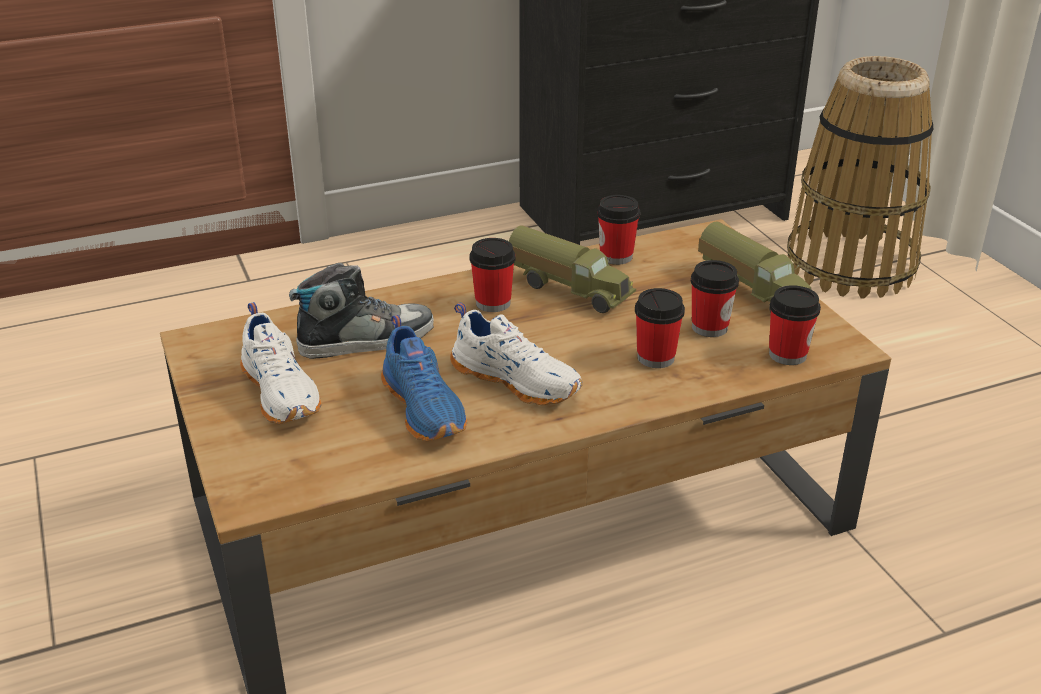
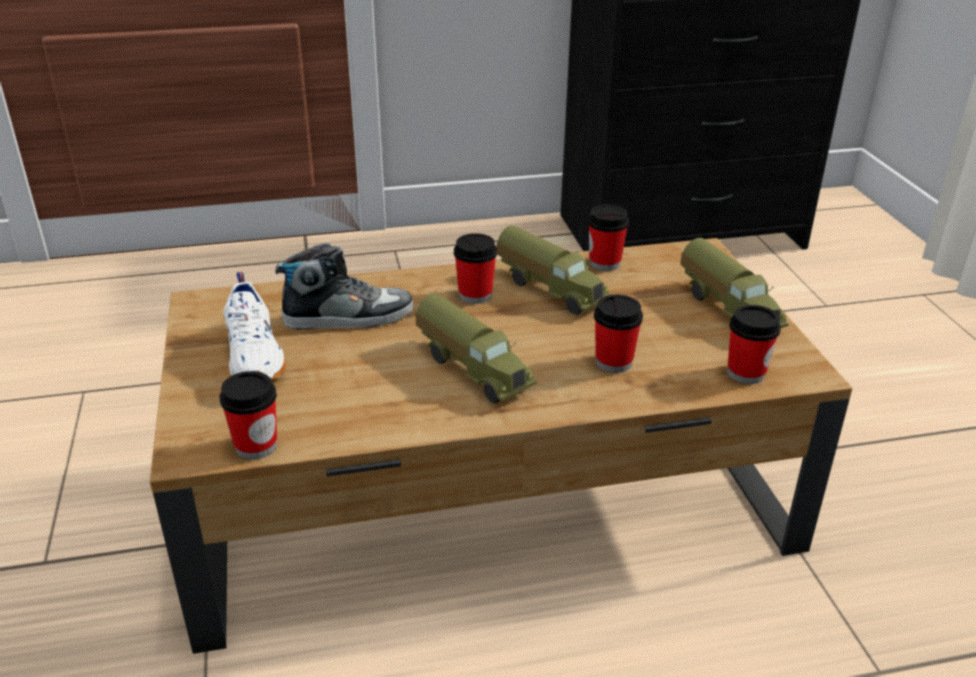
camera: 10 degrees right, 0 degrees up
blue shoe [381,315,467,441] -> none
white shoe [450,303,583,406] -> toy truck [415,293,537,403]
cup [691,260,739,337] -> cup moved to [219,371,277,460]
basket [787,56,934,298] -> none

